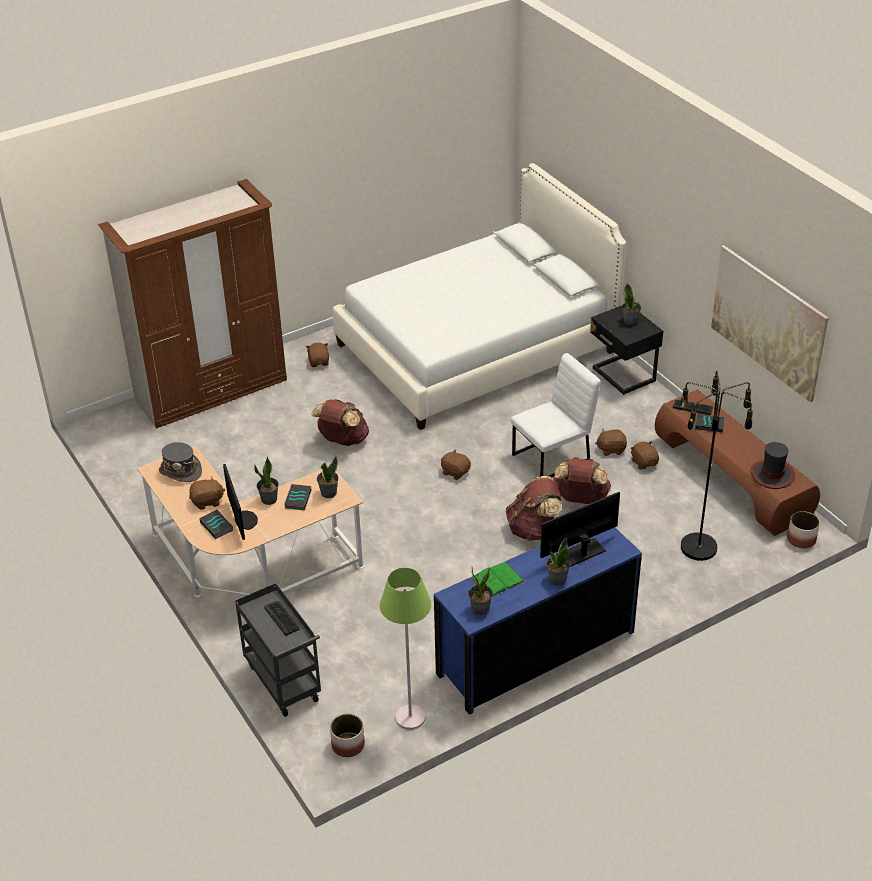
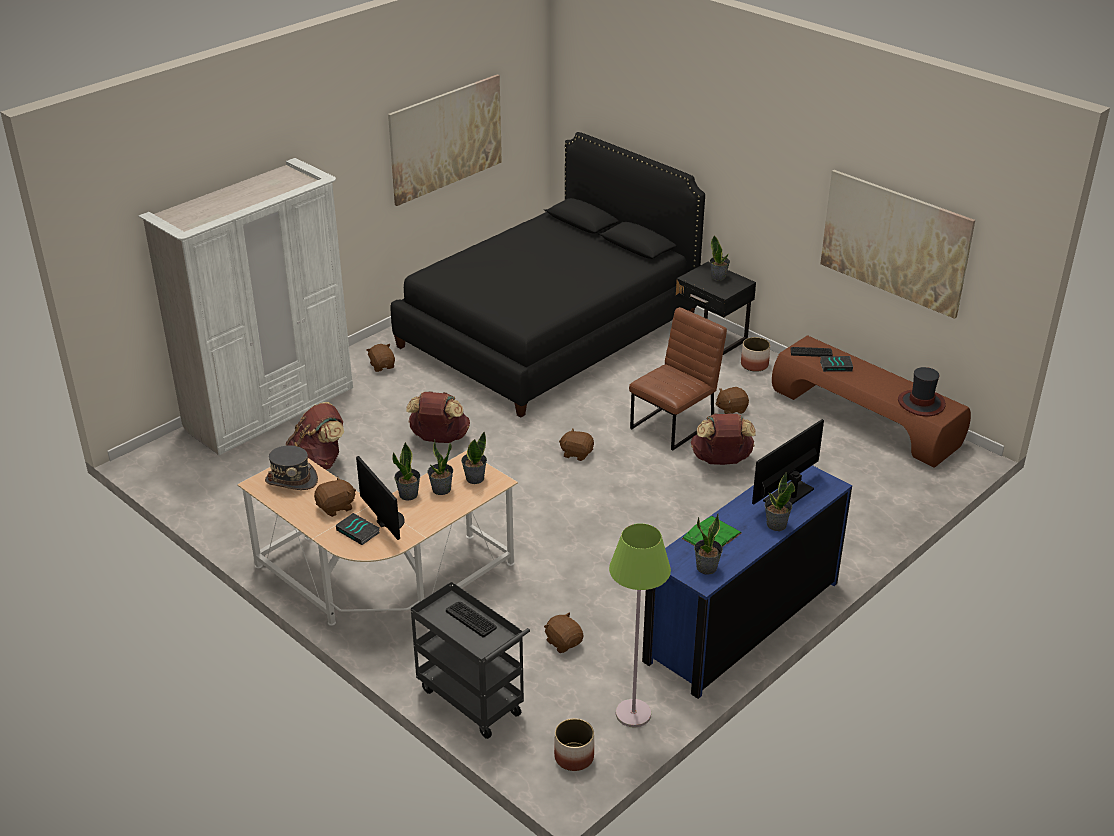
camera: 15 degrees left, 5 degrees down
brown wardrobe [98,179,287,429] -> white wardrobe [139,158,353,455]
book [284,484,311,510] -> potted plant [427,439,453,495]
white bed [332,163,626,430] -> black bed [391,132,705,418]
brown backpack [506,476,562,541] -> brown backpack moved to [286,402,344,470]
white chair [511,353,601,477] -> brown chair [629,307,727,451]
brown plush toy [630,441,659,470] -> brown plush toy moved to [544,612,583,653]
floor lamp [680,371,753,561] -> none
planter [787,511,820,548] -> planter moved to [741,337,770,372]
none -> picture [388,74,502,206]

